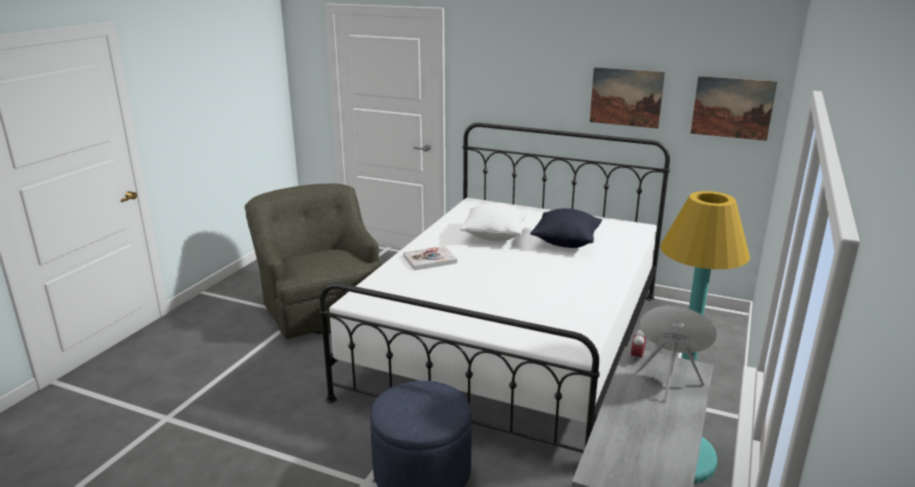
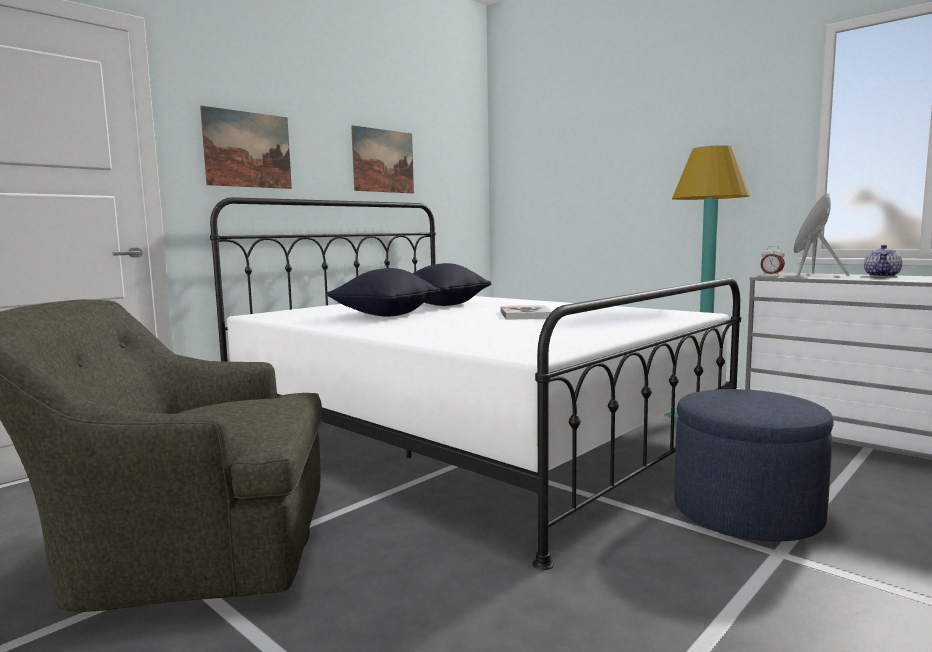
camera: 70 degrees left, 15 degrees down
book [403,246,457,270] -> book moved to [500,305,552,320]
white pillow [460,203,527,241] -> black pillow [327,268,440,317]
picture [691,76,777,141] -> picture moved to [200,106,292,189]
none -> teapot [864,245,902,277]

